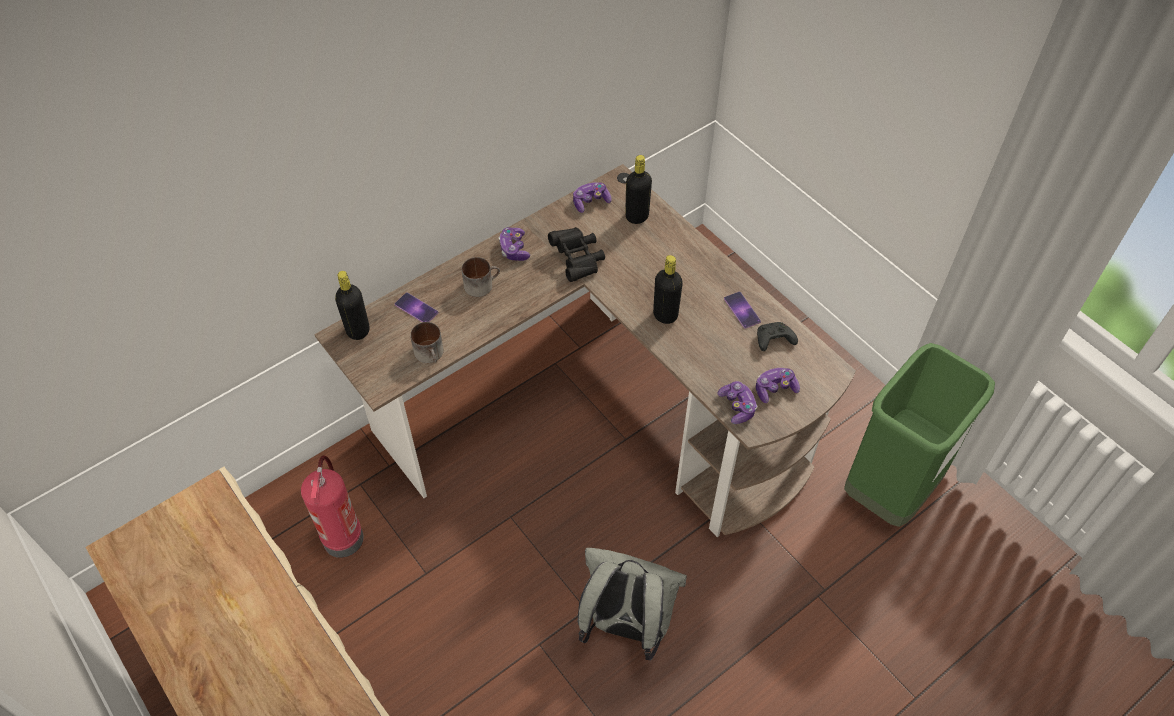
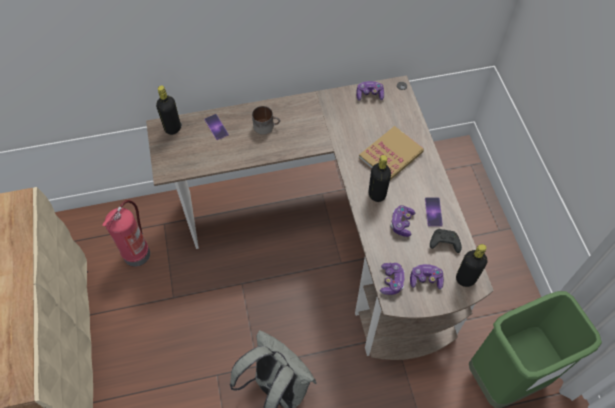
camera: 25 degrees right, 5 degrees up
mug [410,322,444,363] -> none
game controller [499,227,530,261] -> game controller moved to [390,205,415,237]
black binoculars [548,227,605,282] -> none
black bottle [625,155,652,224] -> black bottle moved to [456,244,487,287]
none -> book [359,126,424,180]

